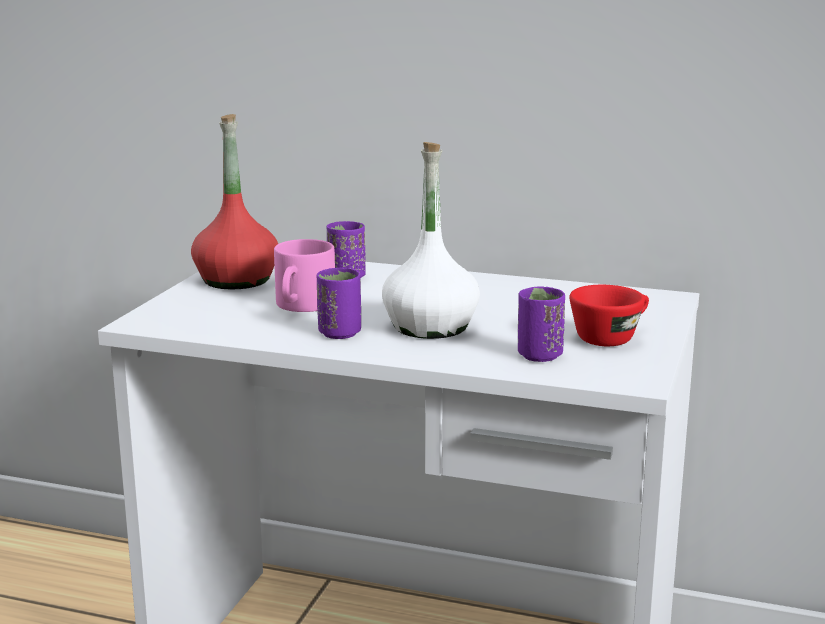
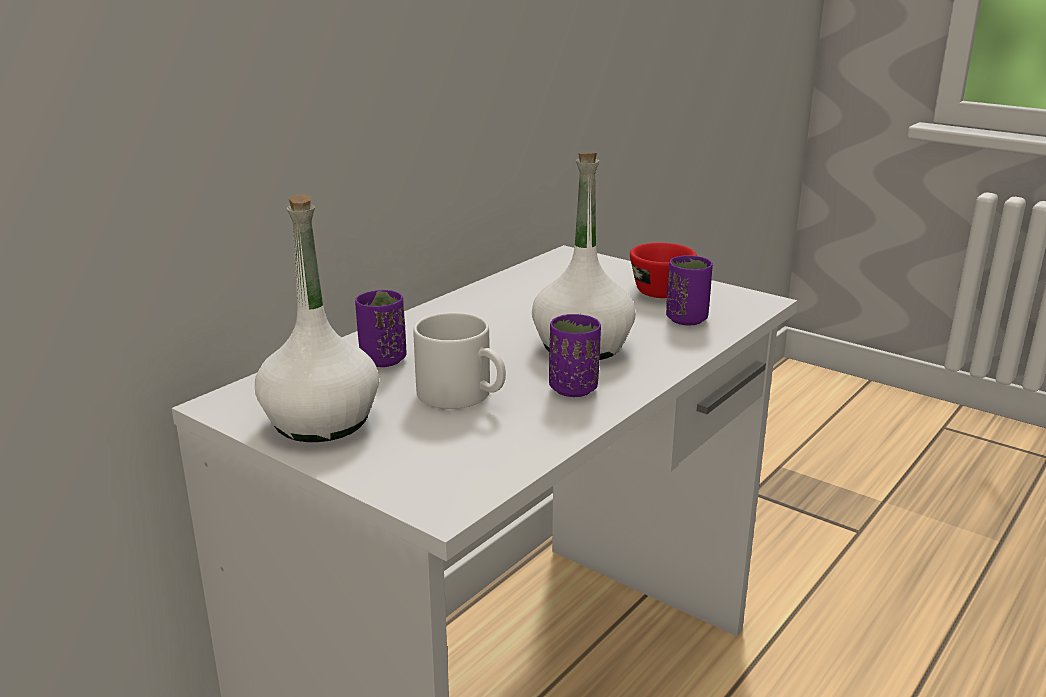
camera: 70 degrees left, 5 degrees up
red bottle [191,114,278,289] -> white bottle [255,194,379,442]
pink mug [274,239,335,312] -> white mug [413,313,506,409]

